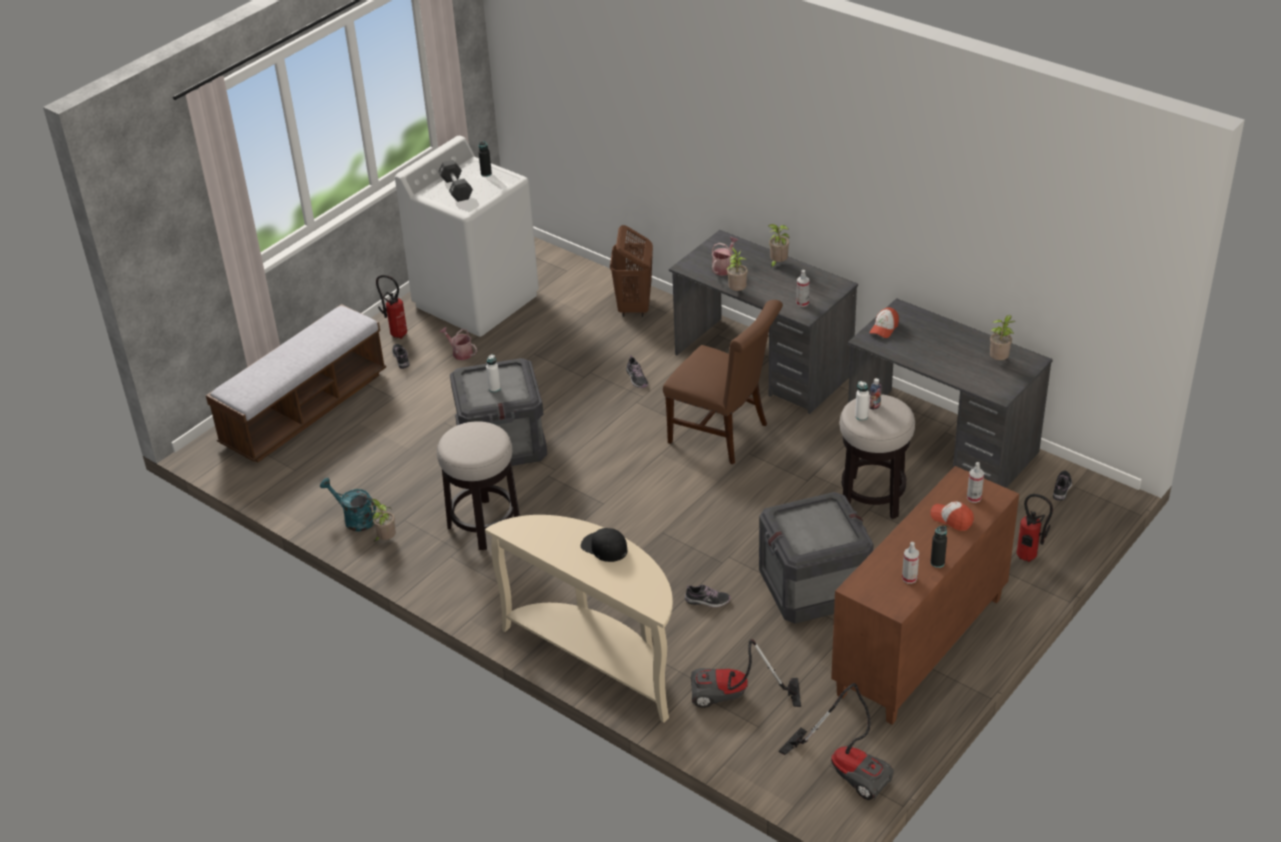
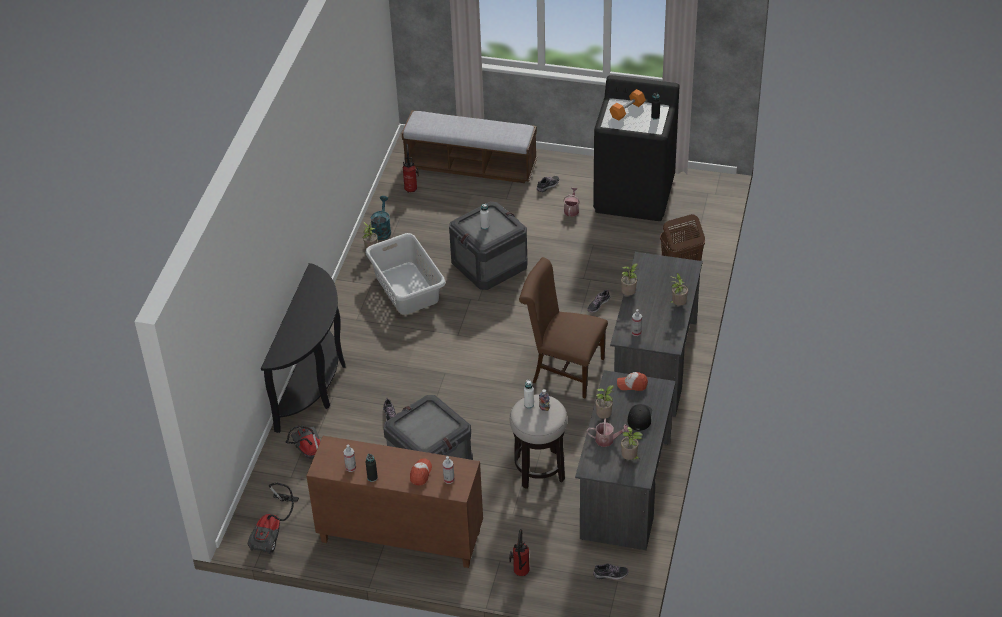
camera: 65 degrees right, 5 degrees up
fire extinguisher [376,275,407,339] -> fire extinguisher moved to [403,144,419,193]
white washing machine [395,136,539,337] -> black washing machine [593,75,680,221]
stool [437,421,520,550] -> grey laundry basket [365,233,446,315]
black dumbbell [438,160,473,202] -> orange dumbbell [609,89,646,121]
beige console table [485,515,673,723] -> black console table [261,263,345,433]
black cap [581,528,627,562] -> black cap moved to [628,404,652,431]
brown chair [663,300,783,465] -> brown chair turned 105 degrees clockwise [519,257,608,398]
watering can [712,237,738,276] -> watering can moved to [587,419,629,447]
none -> potted plant [596,385,614,419]

